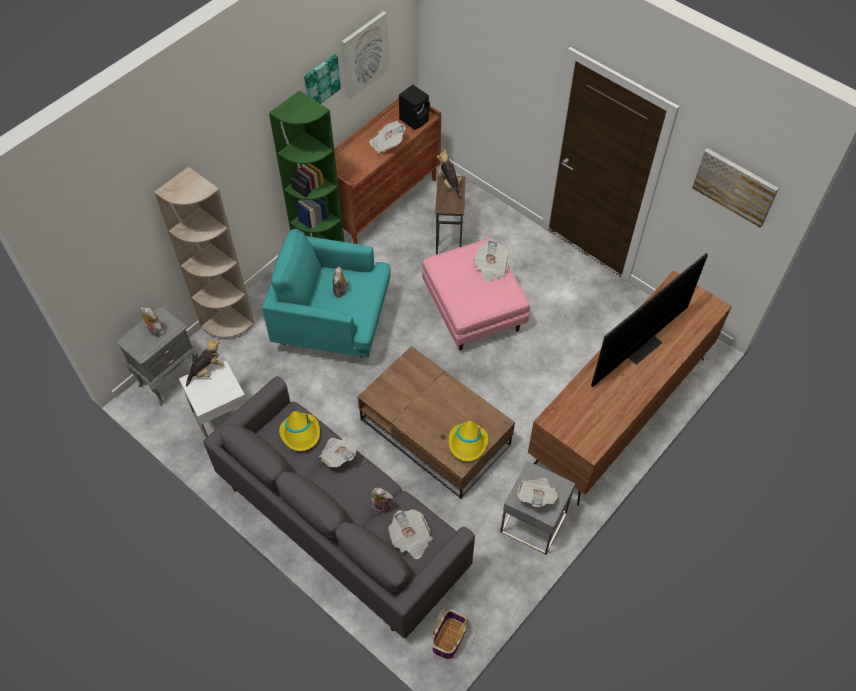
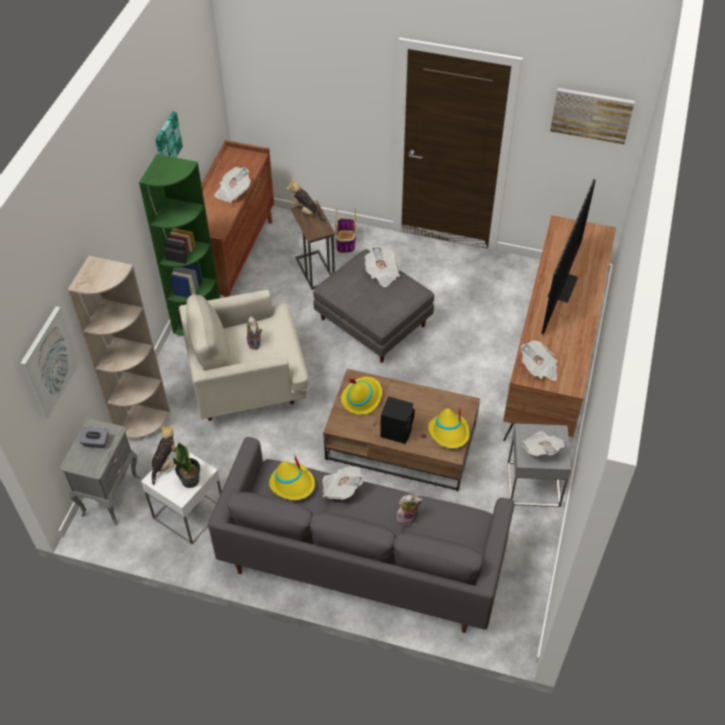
camera: 25 degrees left, 5 degrees down
plush toy [140,307,165,337] -> grey tissue box [80,427,108,448]
turquoise armchair [262,229,391,358] -> beige armchair [179,290,308,421]
picture [342,11,389,100] -> picture moved to [20,306,80,419]
newspaper [388,509,433,559] -> newspaper moved to [521,340,558,381]
black speaker [399,85,430,130] -> black speaker moved to [380,396,415,444]
pink ottoman [422,238,530,351] -> grey ottoman [313,249,434,363]
basket [432,607,468,659] -> basket moved to [335,208,357,253]
none -> potted plant [173,443,200,488]
none -> yellow hat [341,377,382,415]

